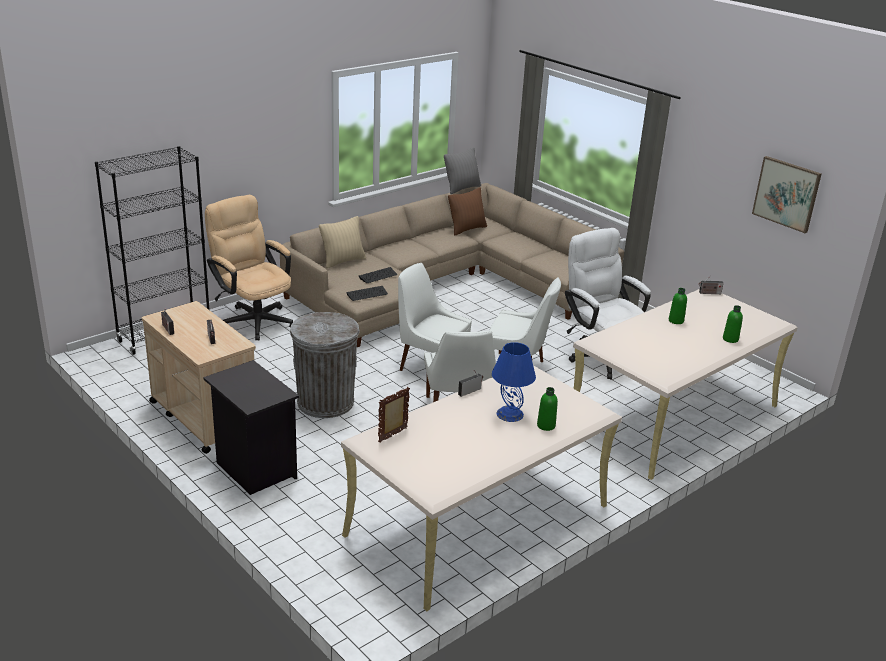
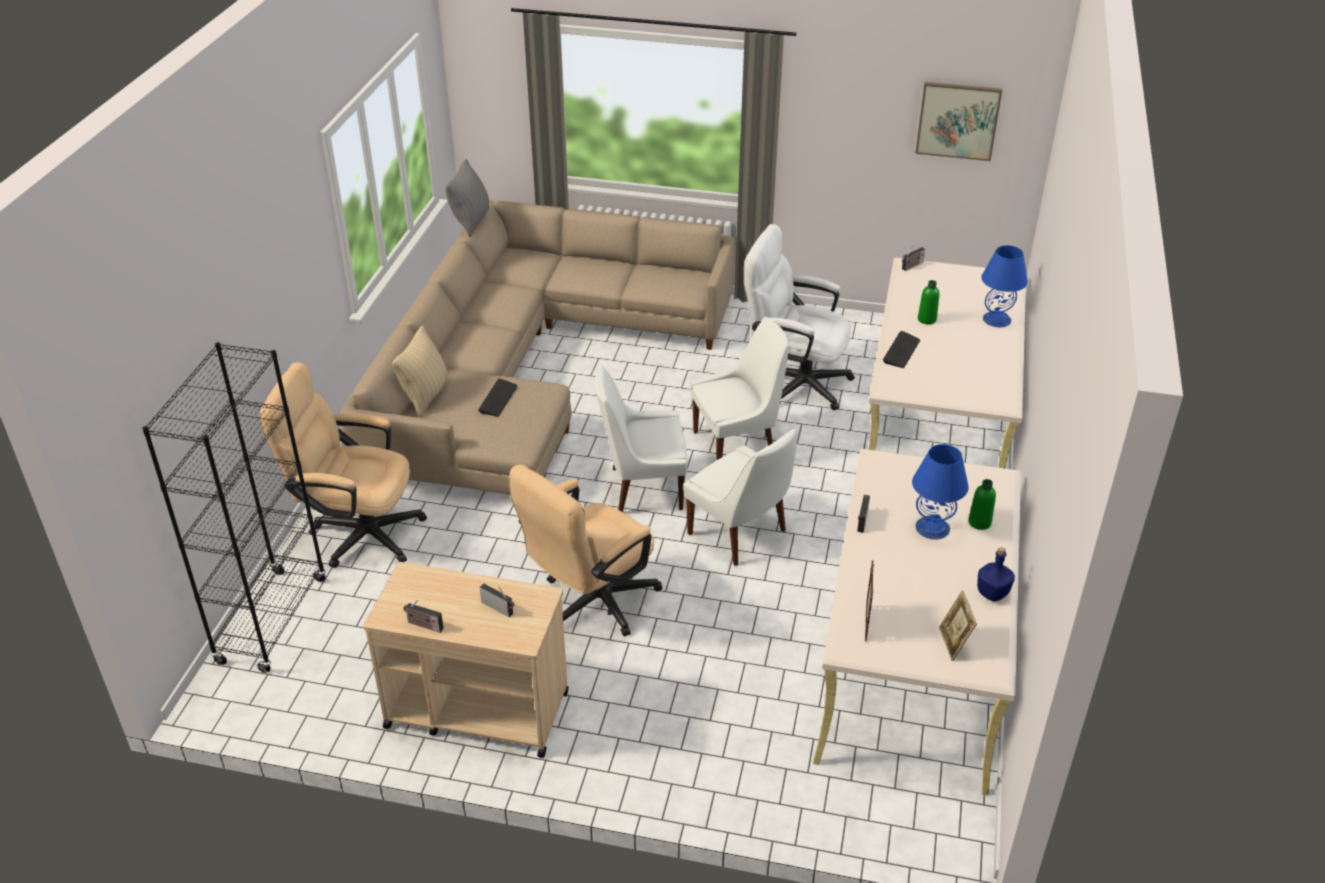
camera: 35 degrees left, 10 degrees up
black nightstand [203,360,299,495] -> none
grey trash can [290,312,359,418] -> beige office chair [508,465,662,637]
keyboard [346,286,388,301] -> keyboard moved to [883,331,920,368]
brown pillow [448,187,487,236] -> none
green bottle [723,305,743,343] -> blue table lamp [981,245,1028,327]
none -> picture frame [939,590,977,661]
none -> blue bottle [977,547,1015,601]

